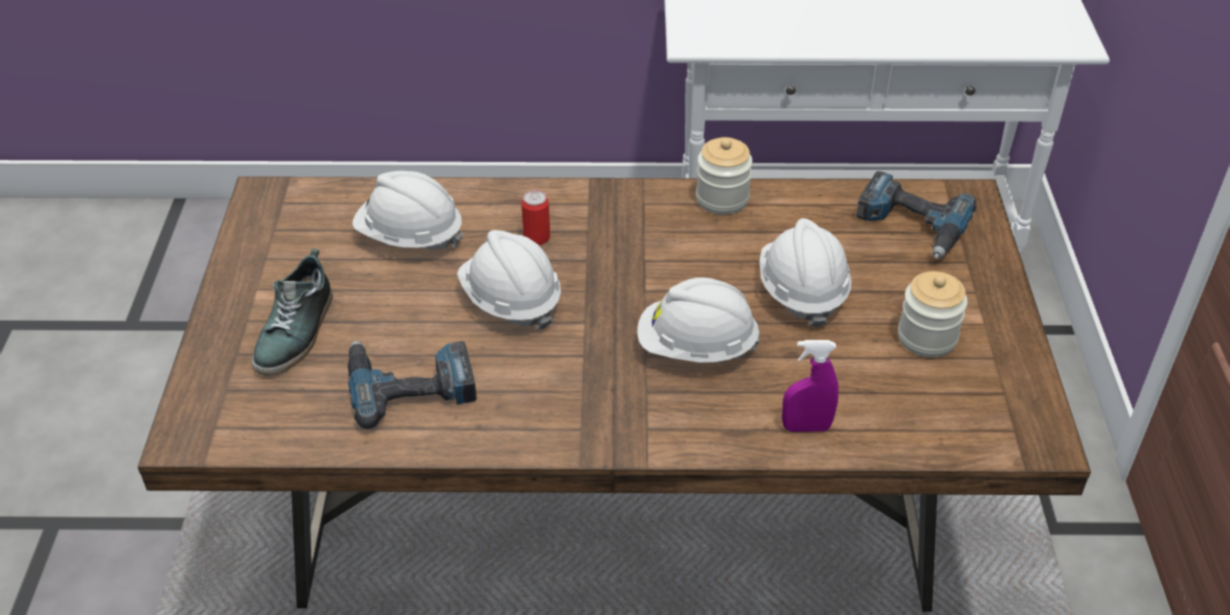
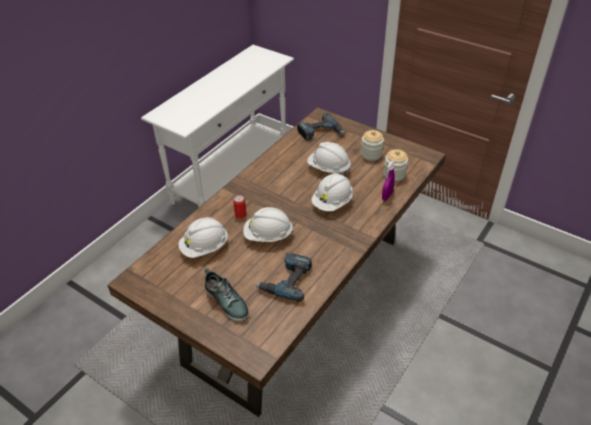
camera: 55 degrees left, 0 degrees up
jar [696,137,753,215] -> jar moved to [384,149,408,181]

